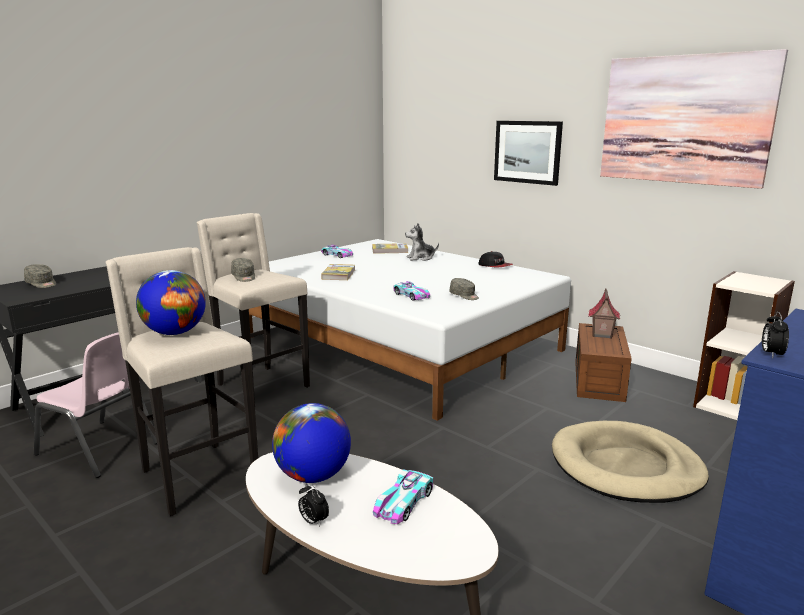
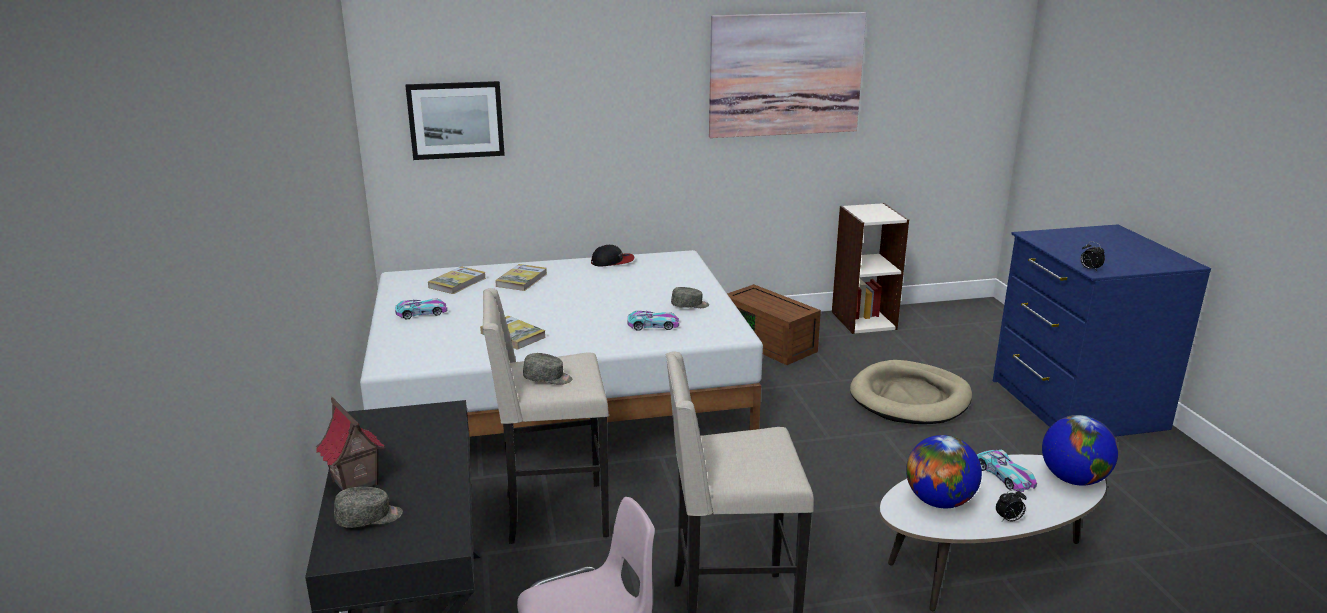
camera: 55 degrees left, 5 degrees up
globe [136,270,206,335] -> globe moved to [1042,415,1118,486]
plush toy [405,223,439,261] -> book [495,264,547,291]
picture [494,121,563,186] -> picture moved to [405,81,505,160]
toy house [588,289,620,339] -> toy house moved to [316,397,385,490]

